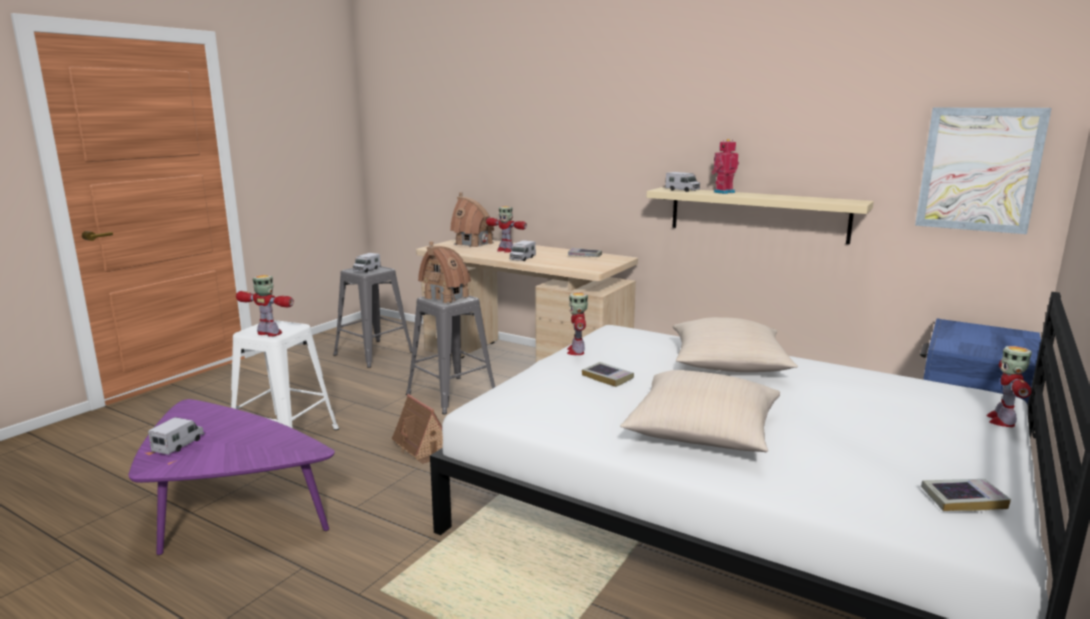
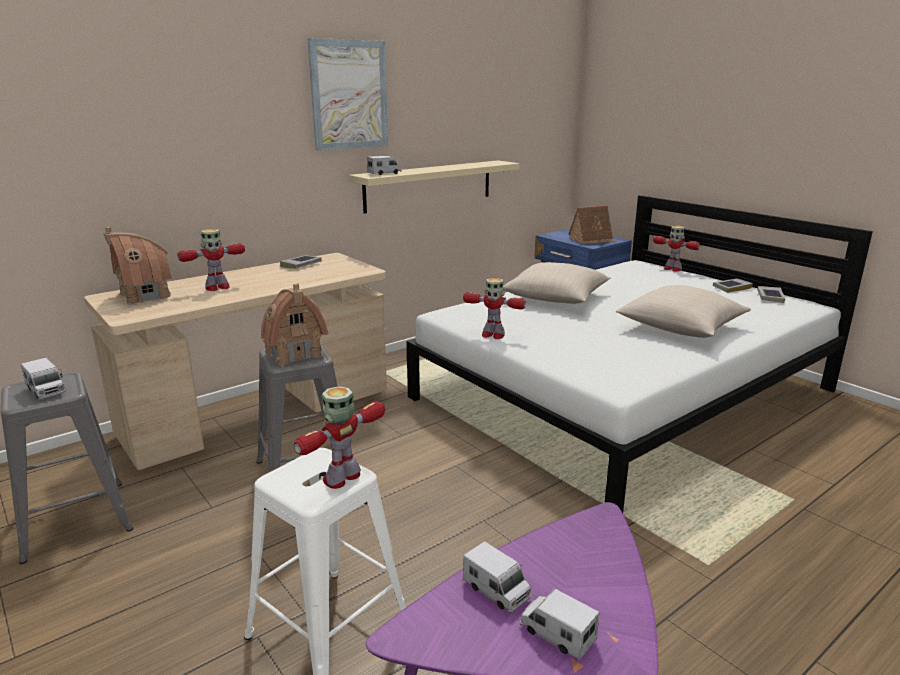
camera: 70 degrees left, 5 degrees up
toy house [392,394,443,464] -> toy house moved to [568,205,616,244]
toy truck [510,240,536,261] -> toy truck moved to [463,541,531,612]
book [582,362,634,387] -> book moved to [713,278,753,293]
toy robot [711,139,739,194] -> none
picture [915,108,1052,234] -> picture moved to [308,38,388,151]

